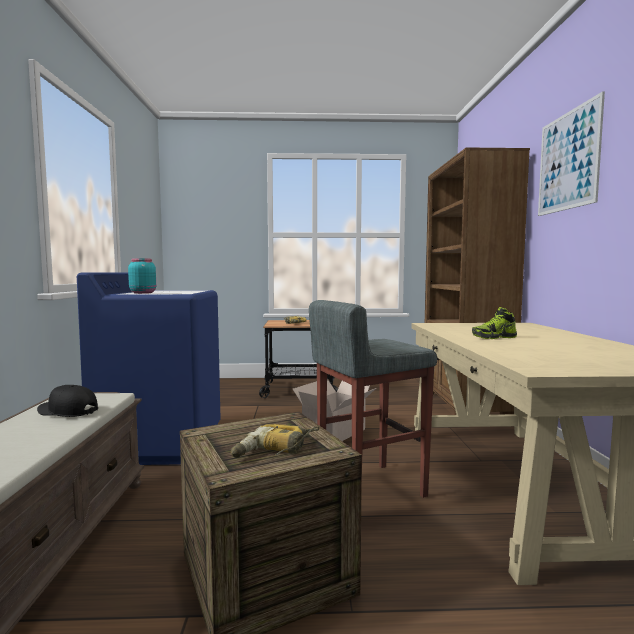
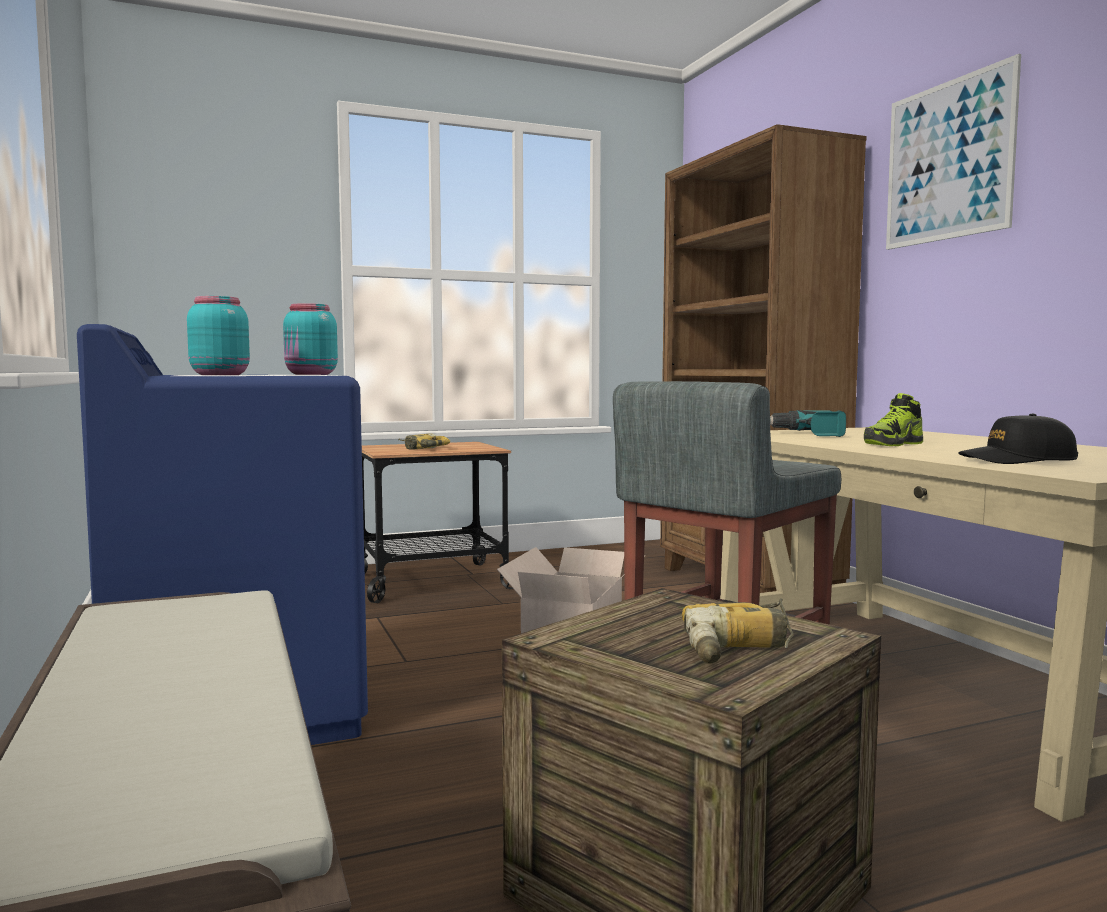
camera: 20 degrees left, 0 degrees up
black cap [37,385,98,417] -> black cap moved to [958,413,1078,464]
none -> turquoise jar [283,303,338,375]
none -> power drill [770,410,846,437]

